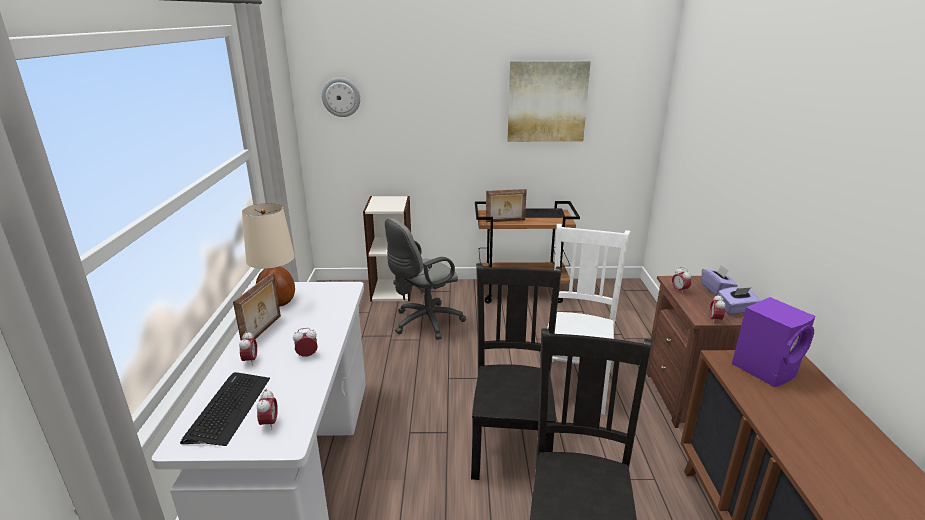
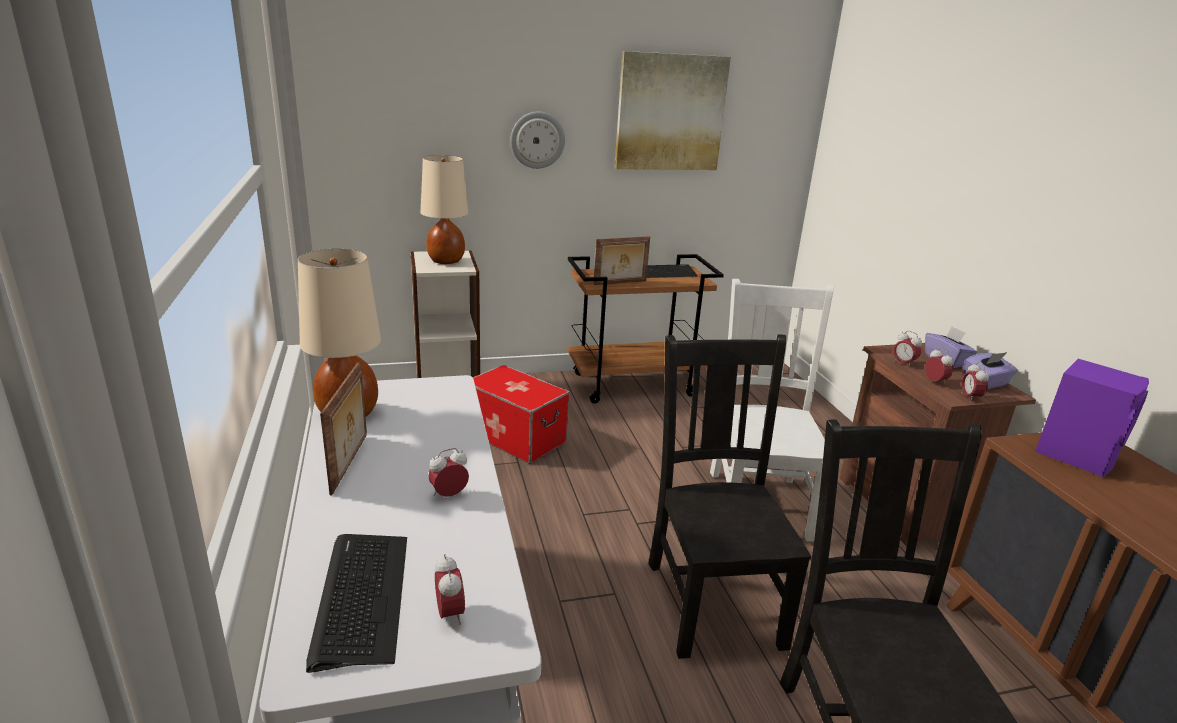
camera: 15 degrees left, 0 degrees up
alarm clock [239,331,257,366] -> alarm clock moved to [925,348,954,386]
wall clock [322,78,360,117] -> wall clock moved to [510,112,565,169]
grey office chair [385,218,466,340] -> storage box [473,365,570,464]
none -> beige table lamp [421,155,468,264]

